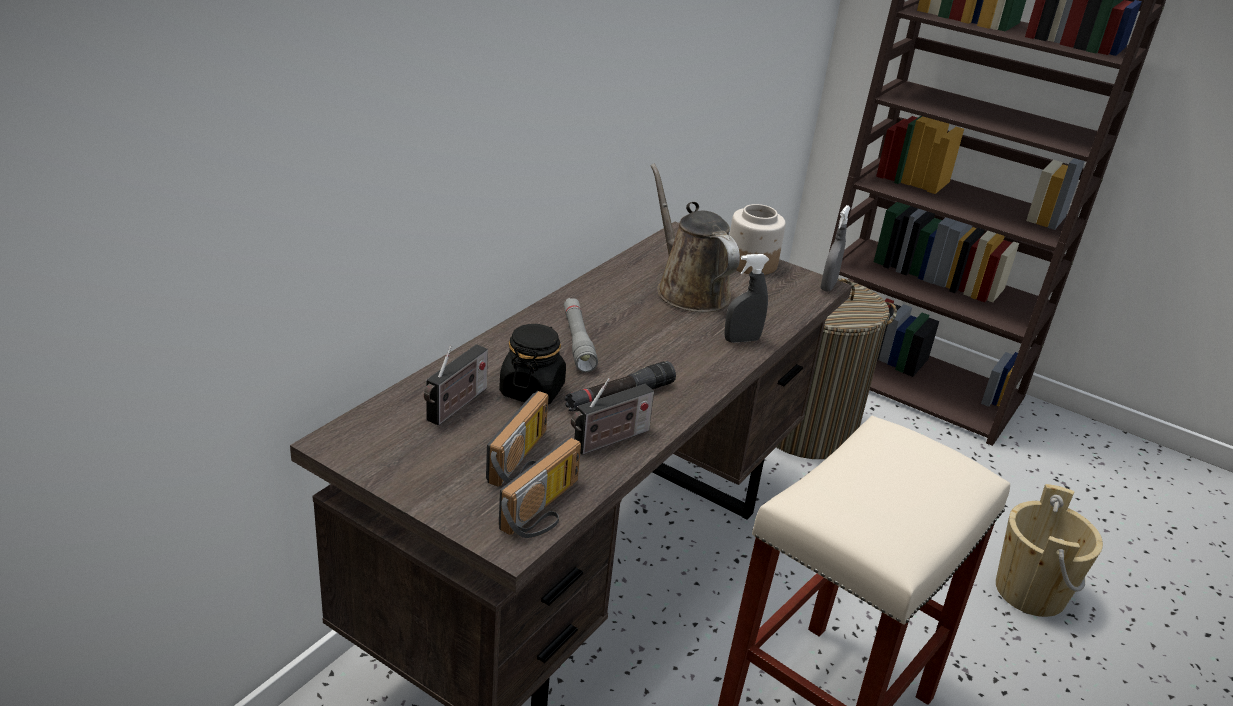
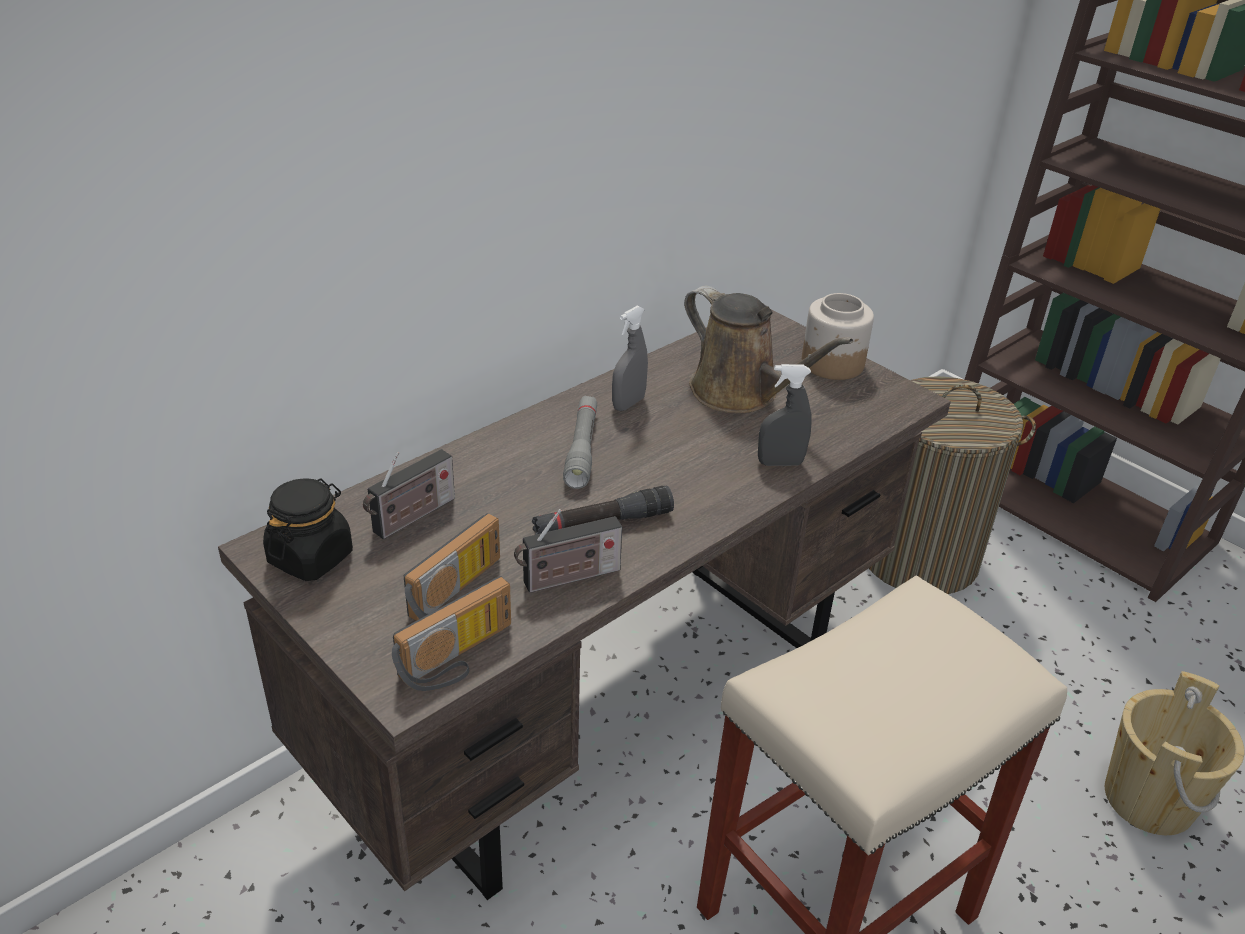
camera: 15 degrees right, 5 degrees up
black jar [499,324,566,404] -> black jar moved to [263,478,353,581]
brown watering can [650,164,740,312] -> brown watering can turned 150 degrees clockwise [684,286,853,413]
grey spray bottle [821,205,850,292] -> grey spray bottle moved to [612,306,648,411]

